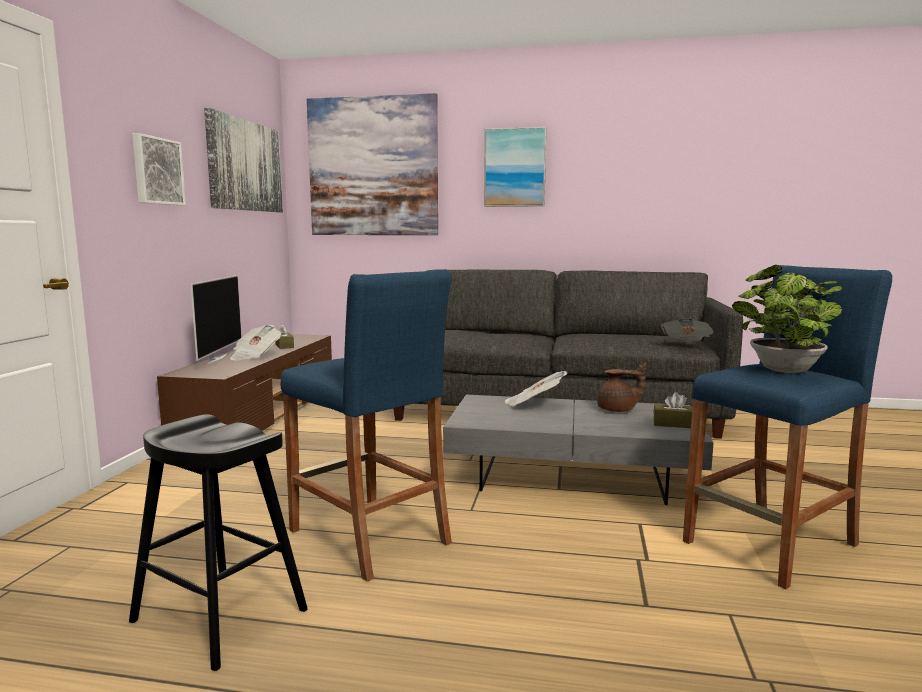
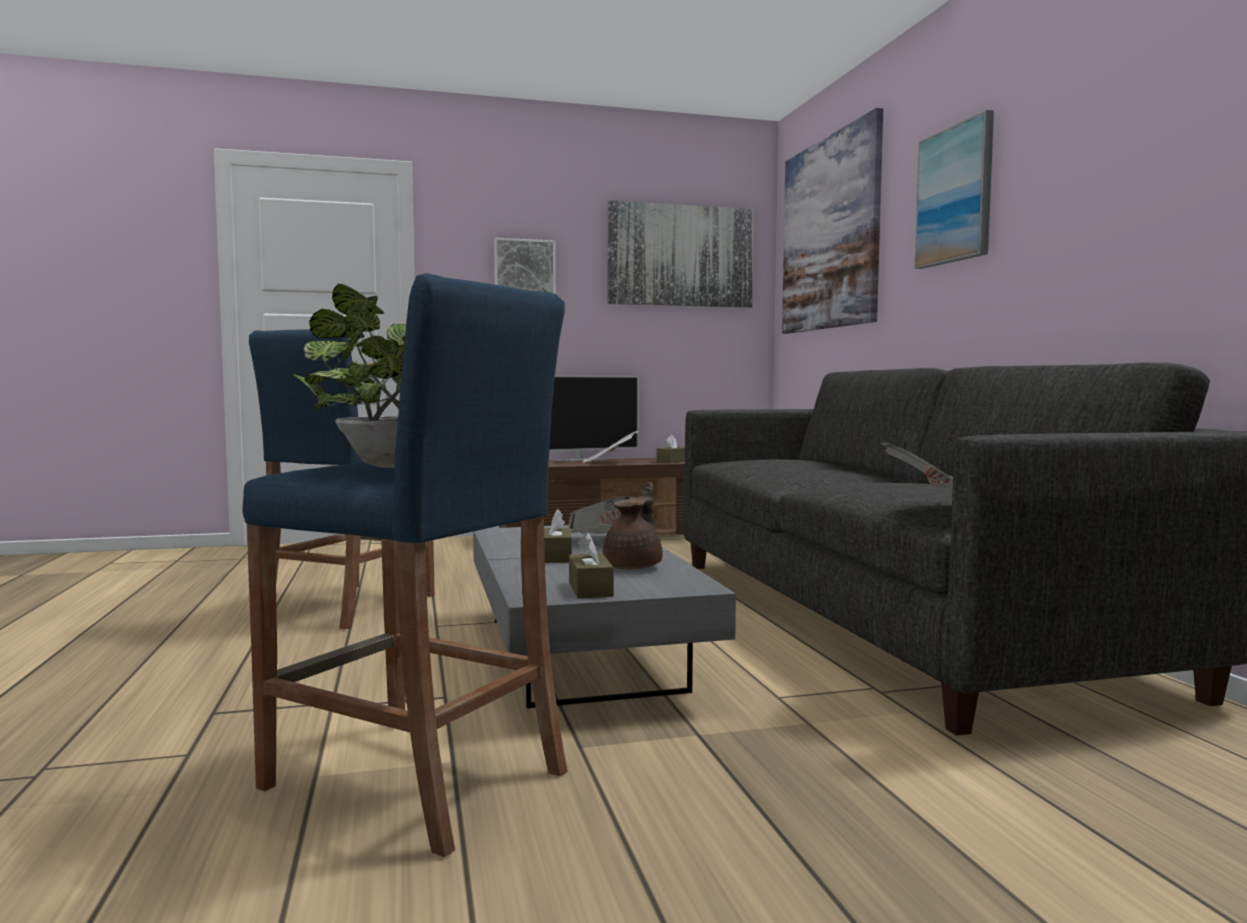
camera: 65 degrees right, 5 degrees down
black stool [129,414,308,671] -> none
brown teapot [597,362,646,412] -> brown teapot turned 135 degrees counterclockwise [603,482,663,569]
none -> brown tissue box [544,509,572,563]

